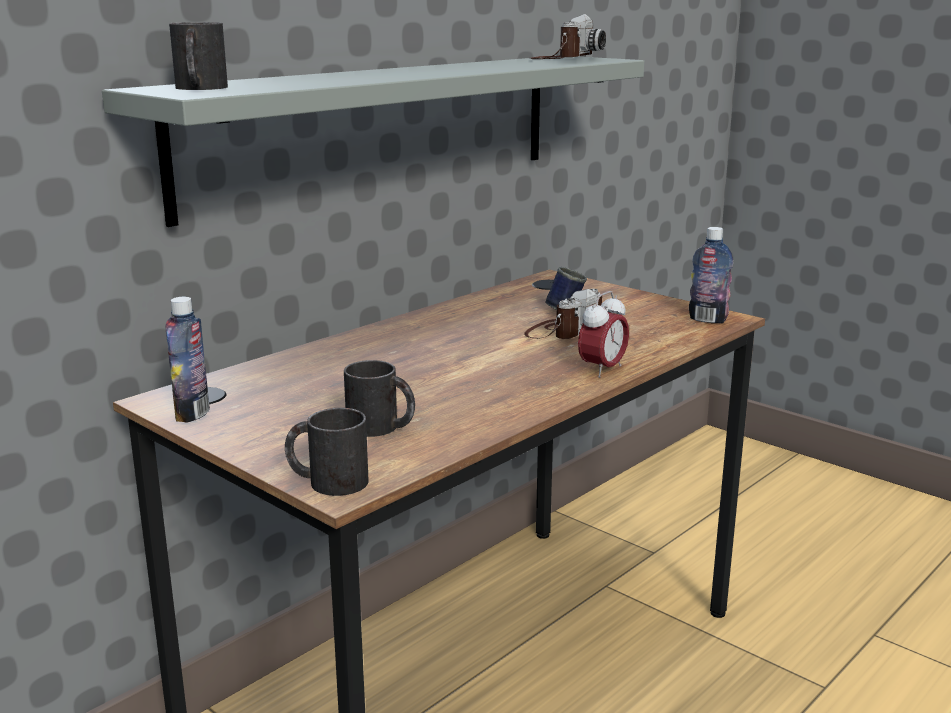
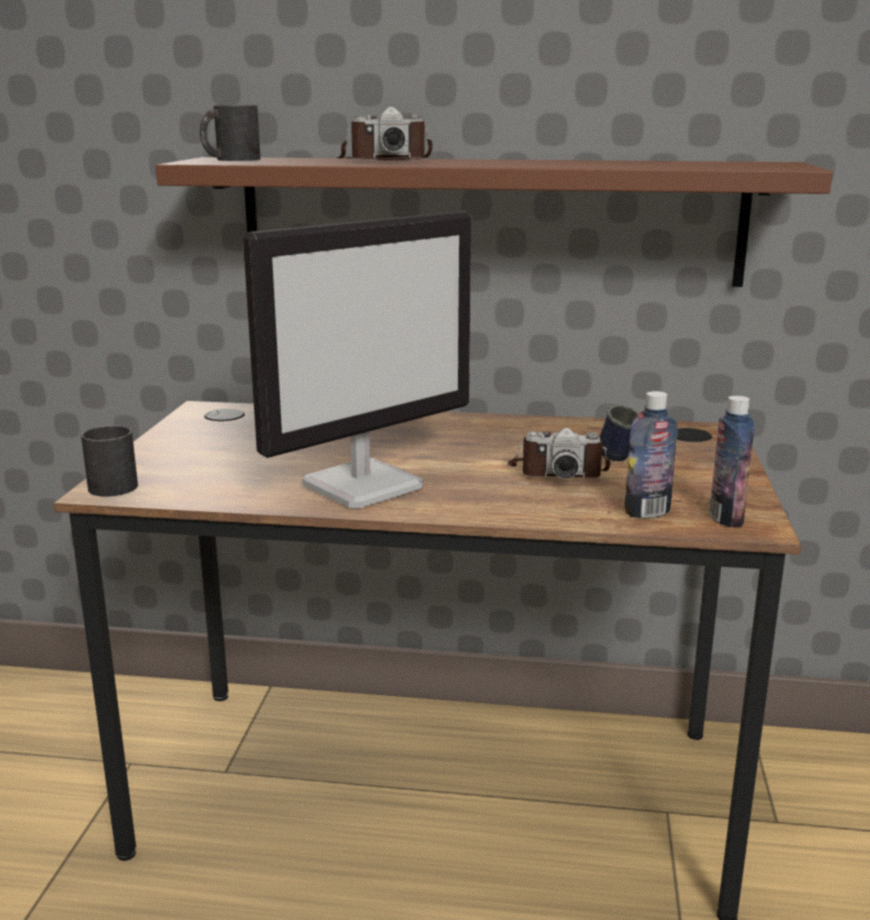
camera: 55 degrees right, 0 degrees up
grey shelf [102,57,644,227] -> brown shelf [156,157,833,287]
bottle [166,297,210,423] -> bottle moved to [625,391,678,518]
black mug [344,360,415,437] -> none
camera [530,14,606,59] -> camera moved to [336,107,433,160]
alarm clock [578,291,629,378] -> none
none -> monitor [243,211,471,508]

